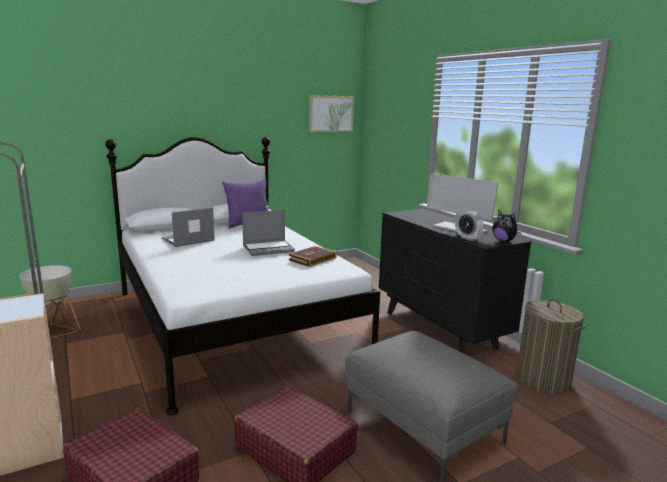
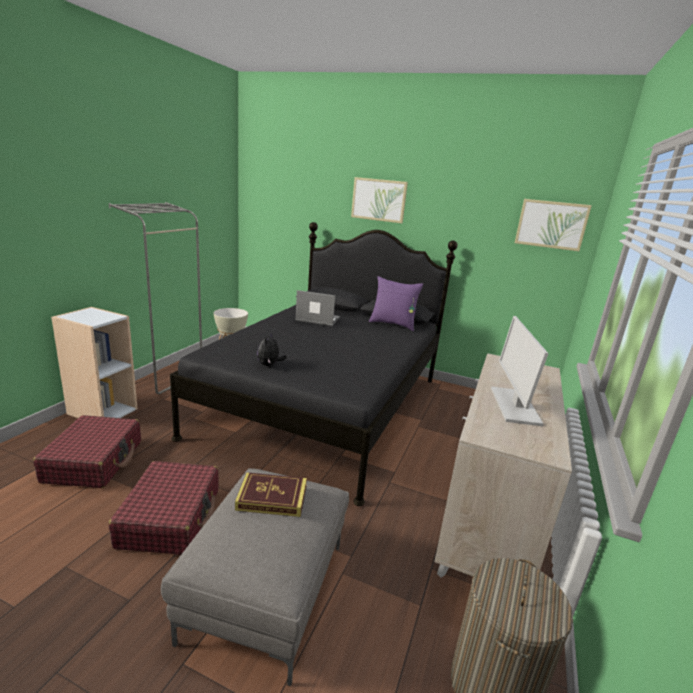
camera: 50 degrees right, 5 degrees up
white bed [105,137,380,415] -> black bed [170,222,457,506]
laptop [242,210,295,256] -> none
book [289,246,337,267] -> book moved to [235,472,307,517]
black dresser [379,209,531,354] -> white dresser [434,353,572,578]
alarm clock [457,211,484,241] -> none
plush toy [492,210,522,242] -> plush toy moved to [257,333,287,366]
none -> picture [351,177,408,223]

